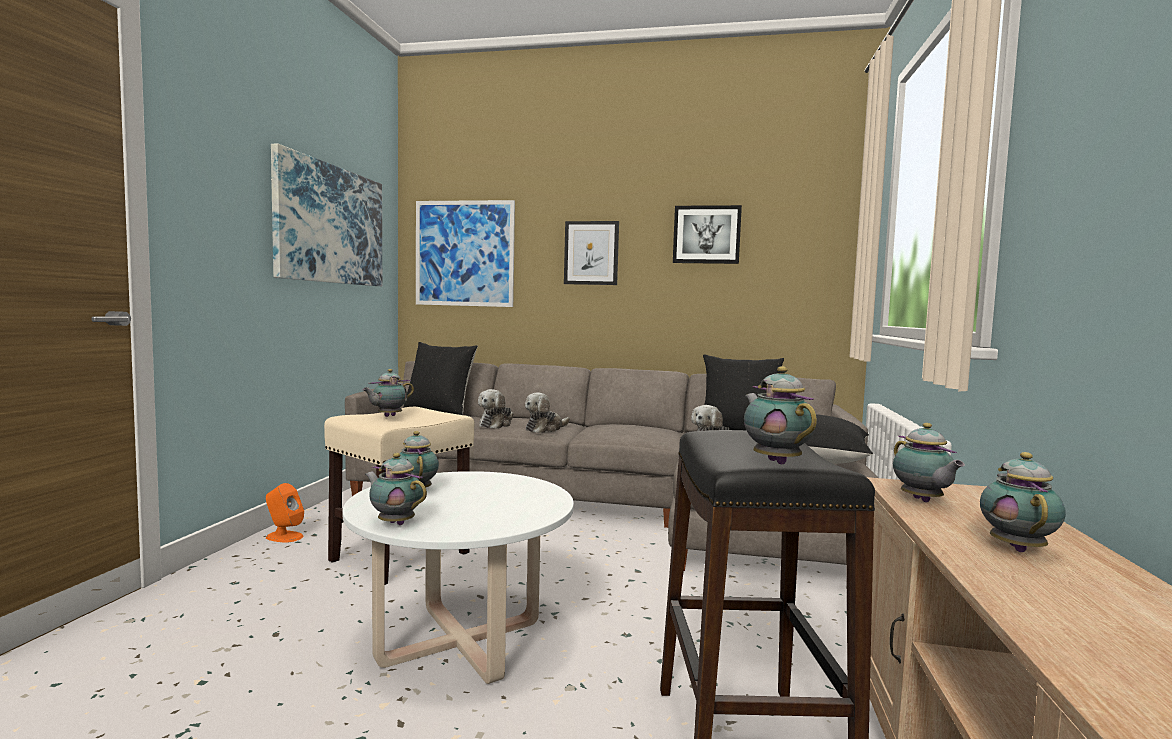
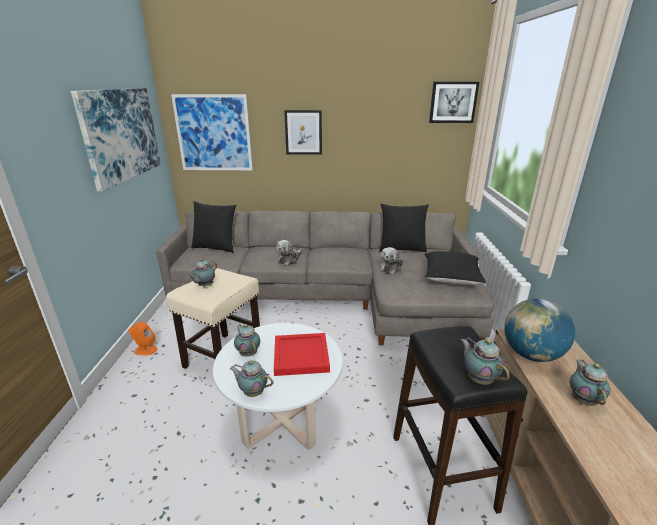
camera: 10 degrees left, 20 degrees up
plush toy [478,389,514,429] -> none
picture [673,205,742,264] -> picture moved to [429,82,479,123]
teapot [893,423,965,502] -> globe [504,299,575,362]
none -> red tray [274,333,330,376]

